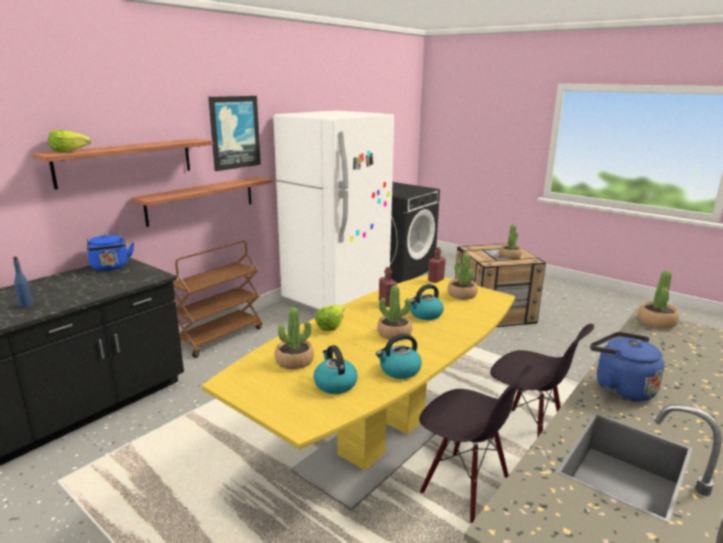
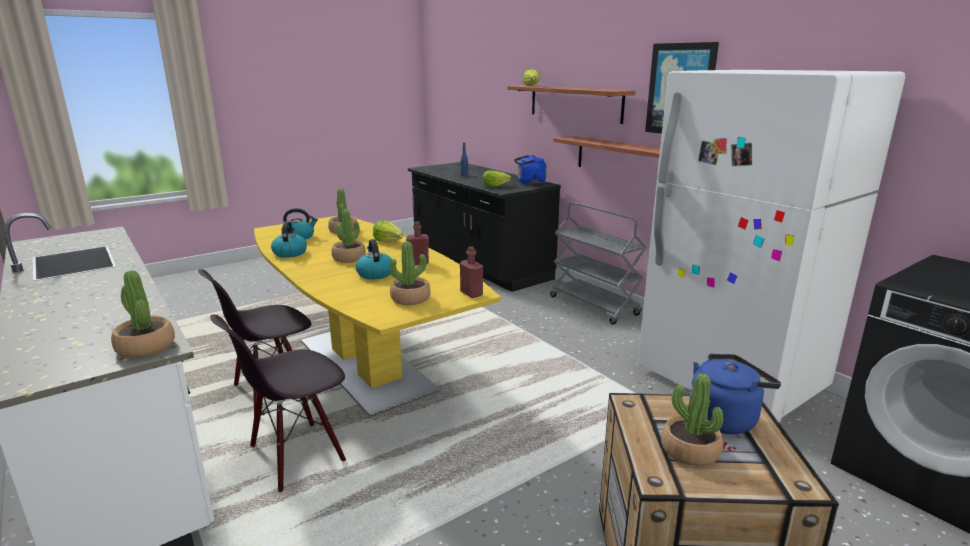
camera: 105 degrees right, 0 degrees up
brown cart [173,240,262,358] -> grey cart [550,202,647,324]
blue kettle [590,332,664,402] -> blue kettle moved to [689,354,781,434]
none -> lettuce [483,170,511,187]

